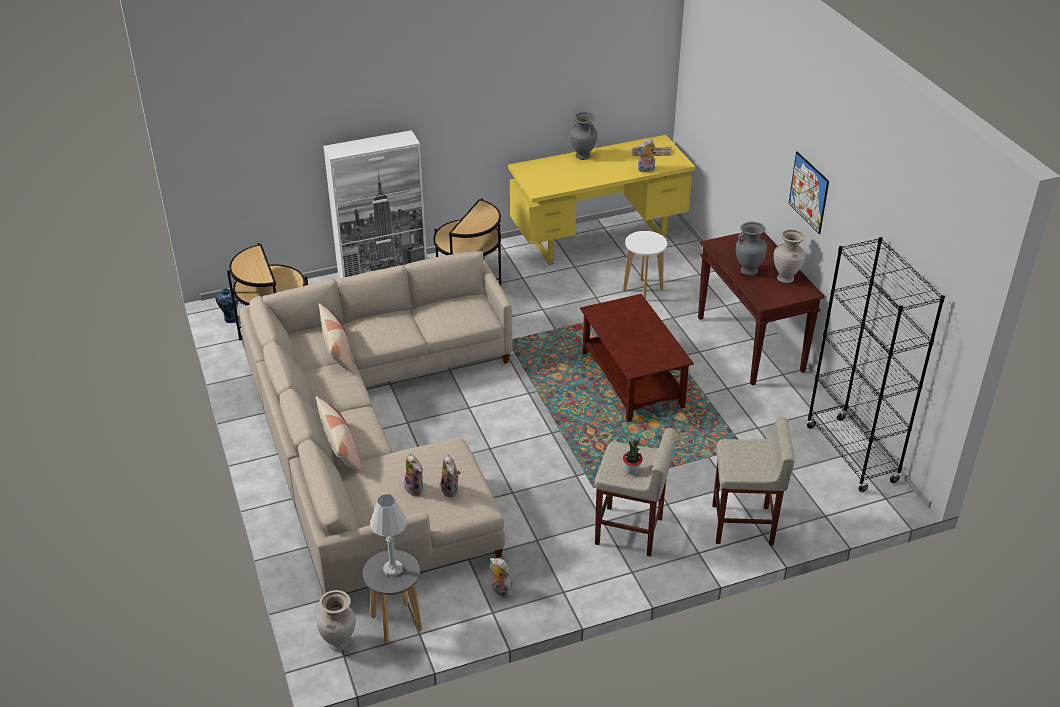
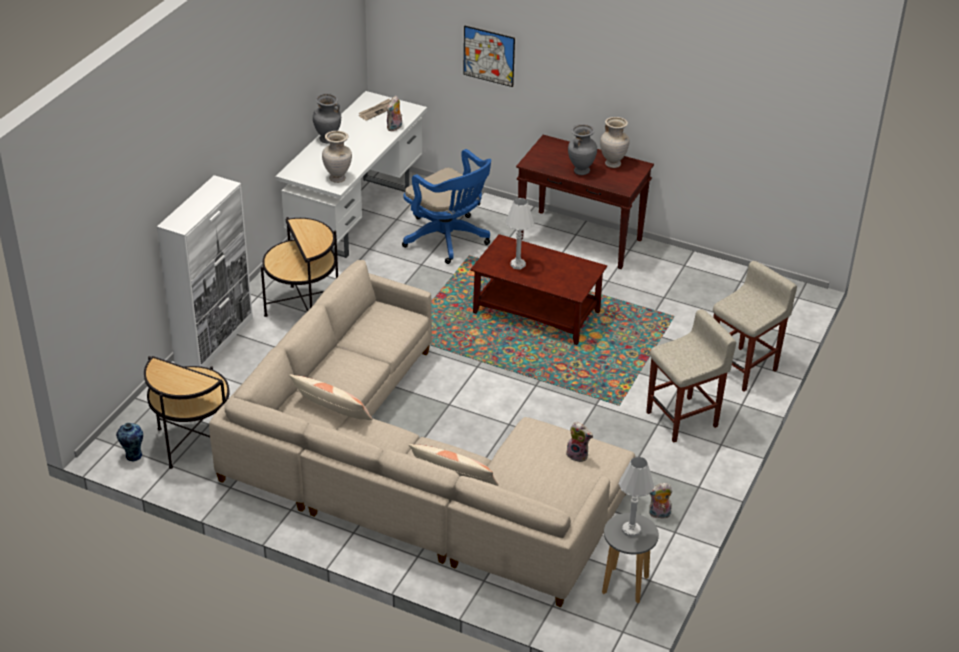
camera: 45 degrees left, 0 degrees up
beige vase [317,590,356,651] -> beige vase moved to [322,131,352,183]
plush toy [404,454,423,496] -> none
yellow desk [508,135,695,265] -> white desk [275,91,427,258]
white stool [623,231,667,299] -> blue office chair [402,149,491,264]
potted plant [623,438,643,475] -> none
picture [788,152,829,234] -> picture moved to [463,26,515,87]
black bookcase [806,237,945,492] -> none
none -> white table lamp [506,198,534,270]

